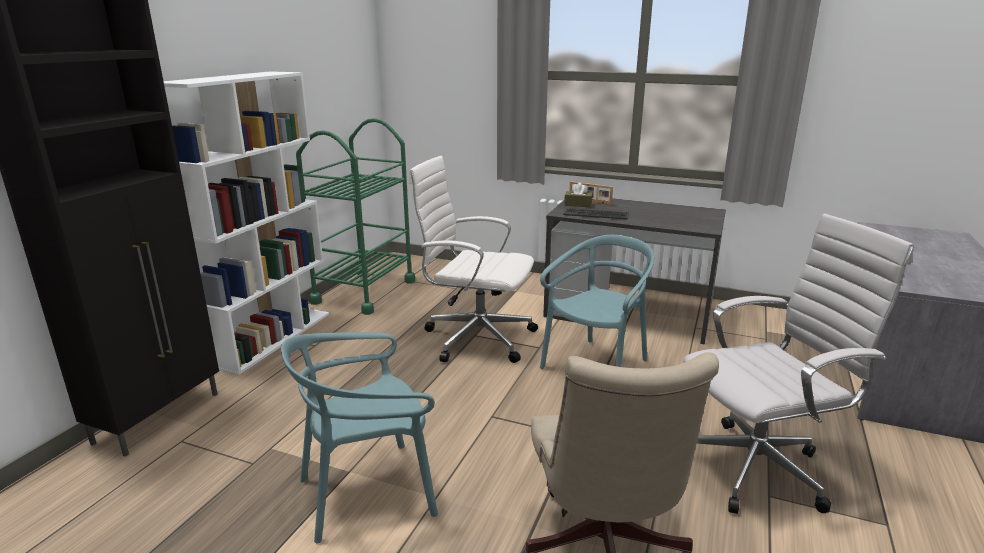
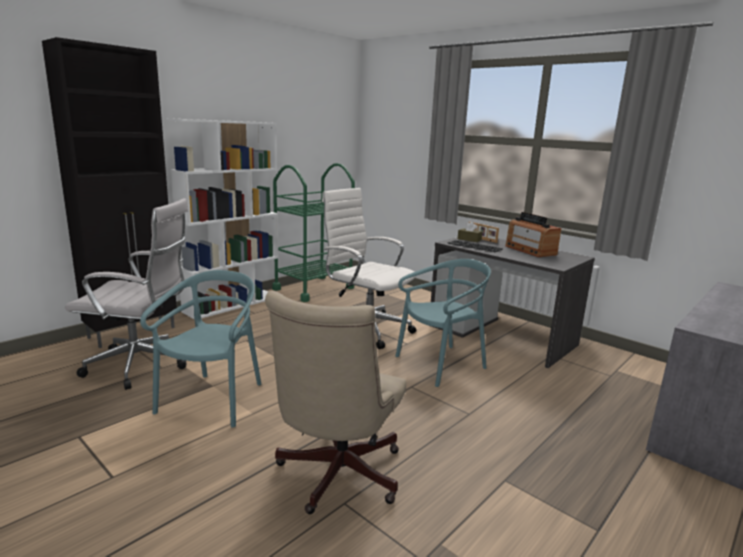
camera: 20 degrees right, 5 degrees down
turquoise chair [281,332,438,544] -> turquoise chair turned 105 degrees clockwise [140,270,261,428]
white office chair [683,213,914,514] -> white office chair moved to [65,198,188,390]
none -> radio [505,212,561,257]

